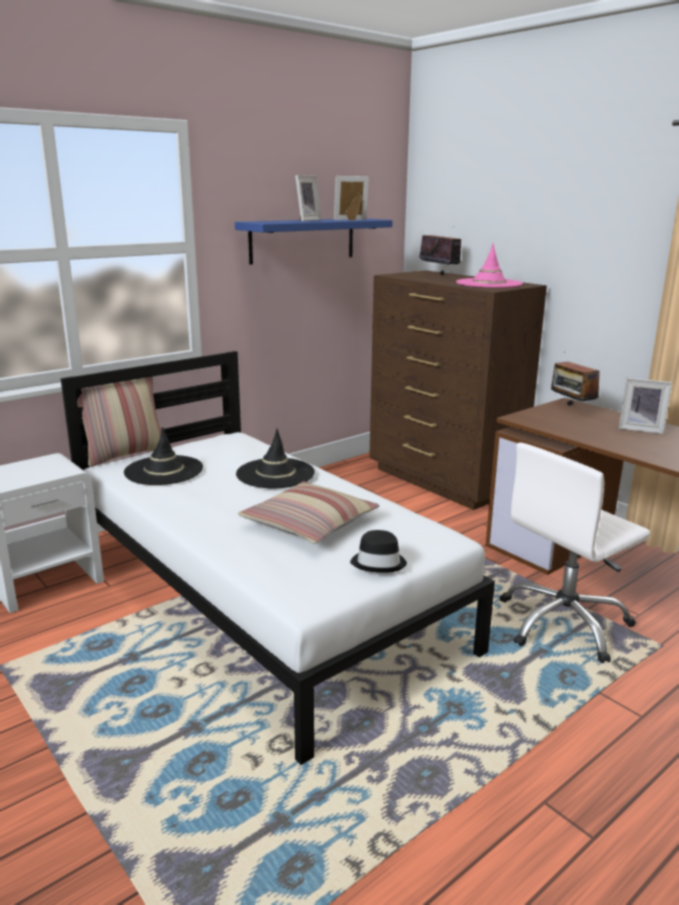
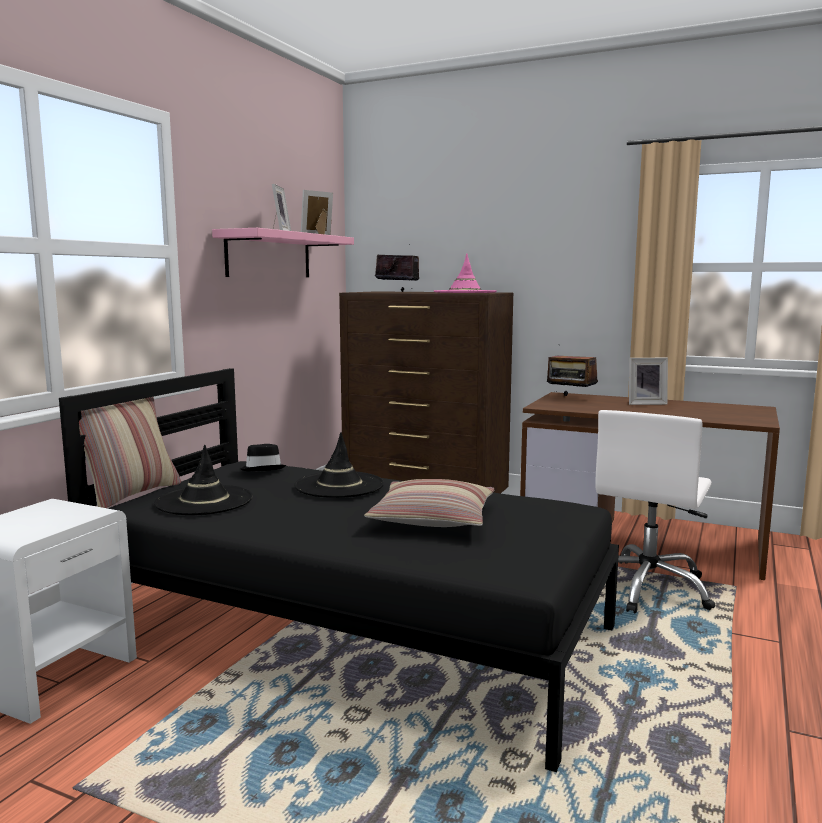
camera: 25 degrees left, 10 degrees down
white bed [61,351,495,765] -> black bed [59,368,619,772]
blue shelf [235,219,393,264] -> pink shelf [212,228,354,277]
black hat [350,530,407,573] -> black hat moved to [240,444,286,471]

